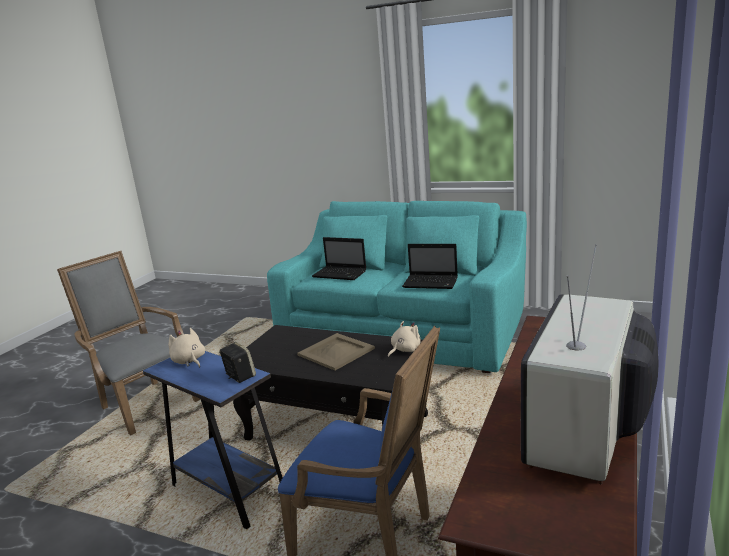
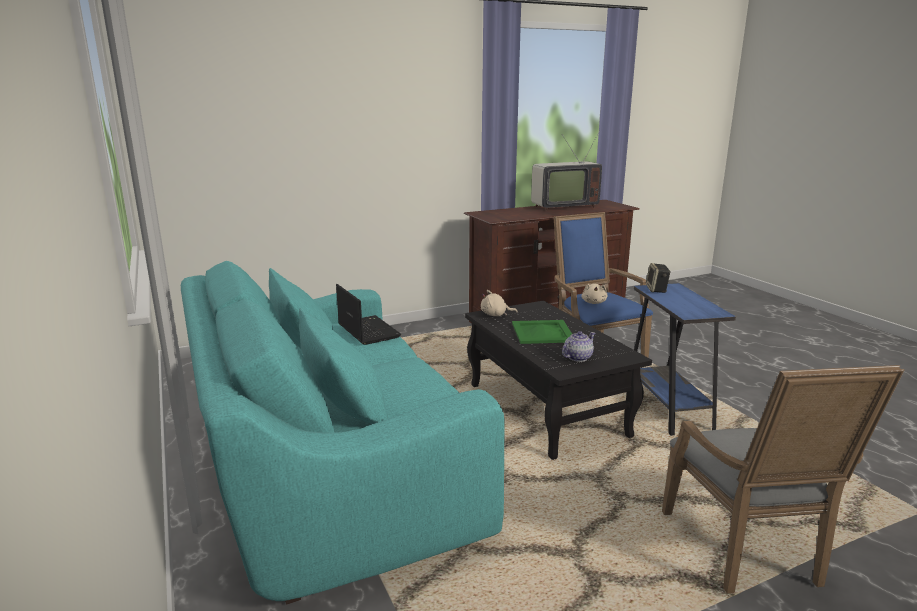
camera: 140 degrees left, 0 degrees up
beige plush toy [168,328,205,368] -> beige plush toy moved to [581,283,608,304]
beige tray [297,333,375,371] -> green tray [512,320,572,344]
laptop [312,237,366,280] -> none
none -> teapot [562,331,595,362]

